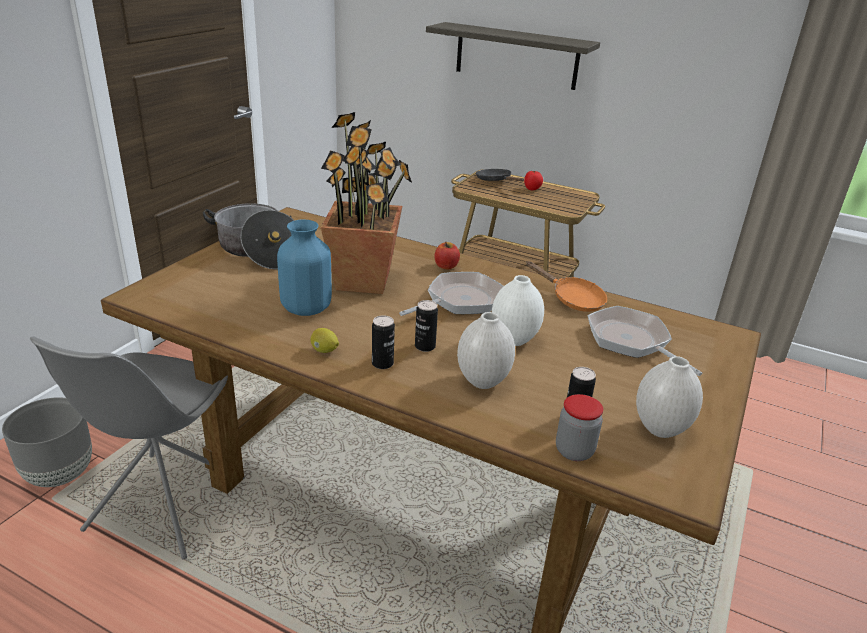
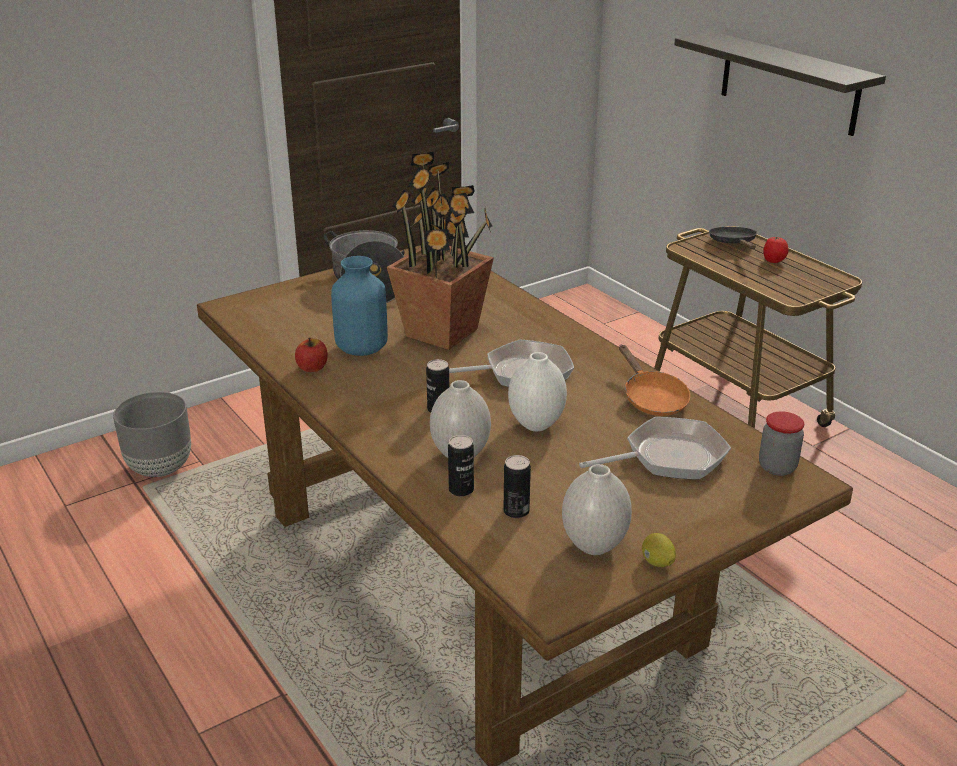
camera: 30 degrees right, 0 degrees up
grey chair [30,337,245,559] -> none
lemon [311,328,339,353] -> lemon moved to [642,533,676,567]
can [372,315,395,369] -> can moved to [448,435,474,497]
apple [434,242,460,270] -> apple moved to [295,338,328,372]
jar [556,394,603,461] -> jar moved to [759,411,804,476]
frying pan [588,306,702,376] -> frying pan turned 75 degrees clockwise [579,417,731,480]

